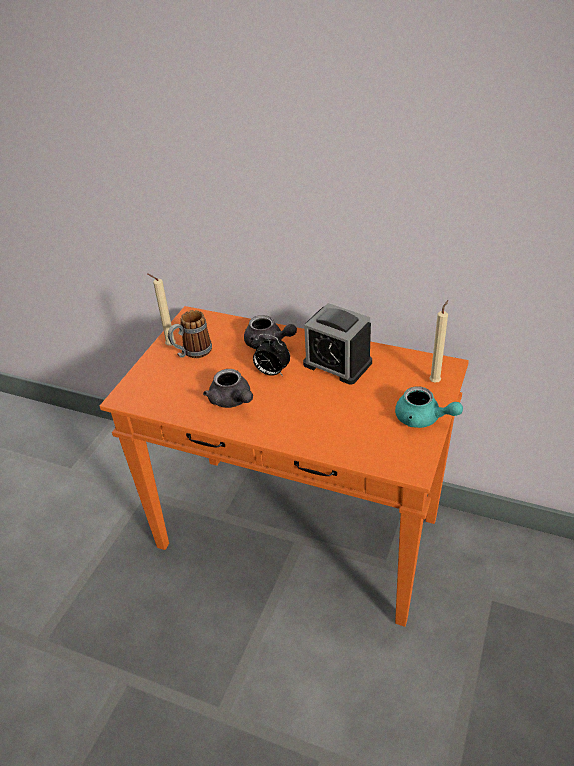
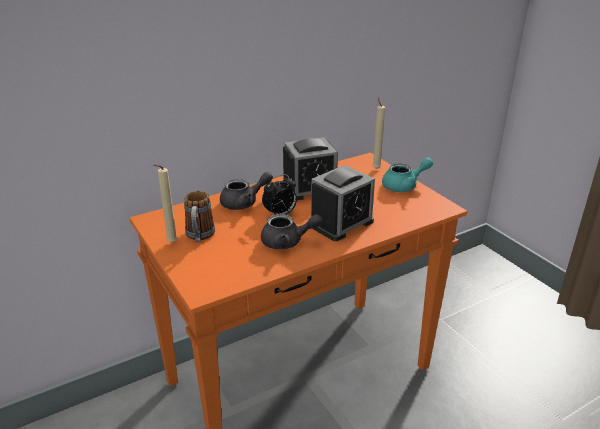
camera: 55 degrees left, 10 degrees down
none -> alarm clock [311,165,375,241]

